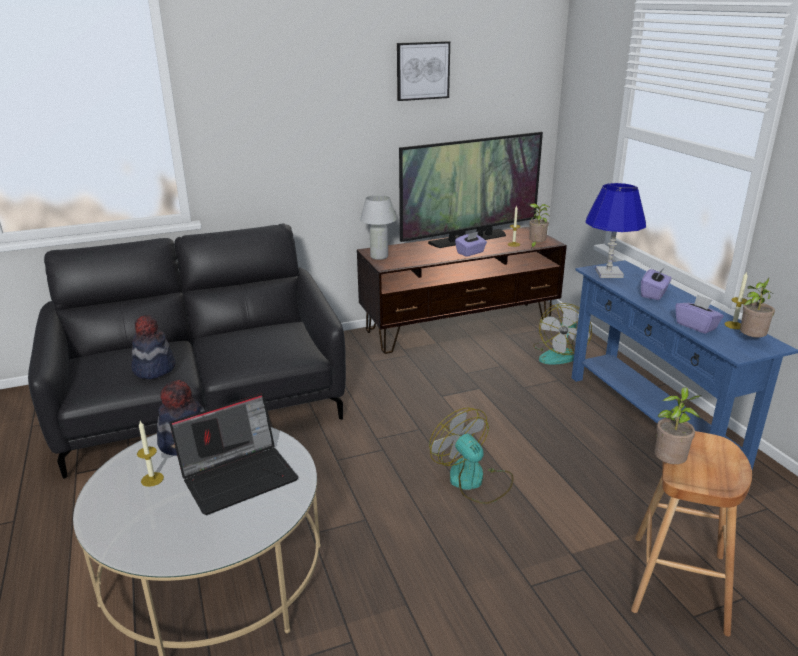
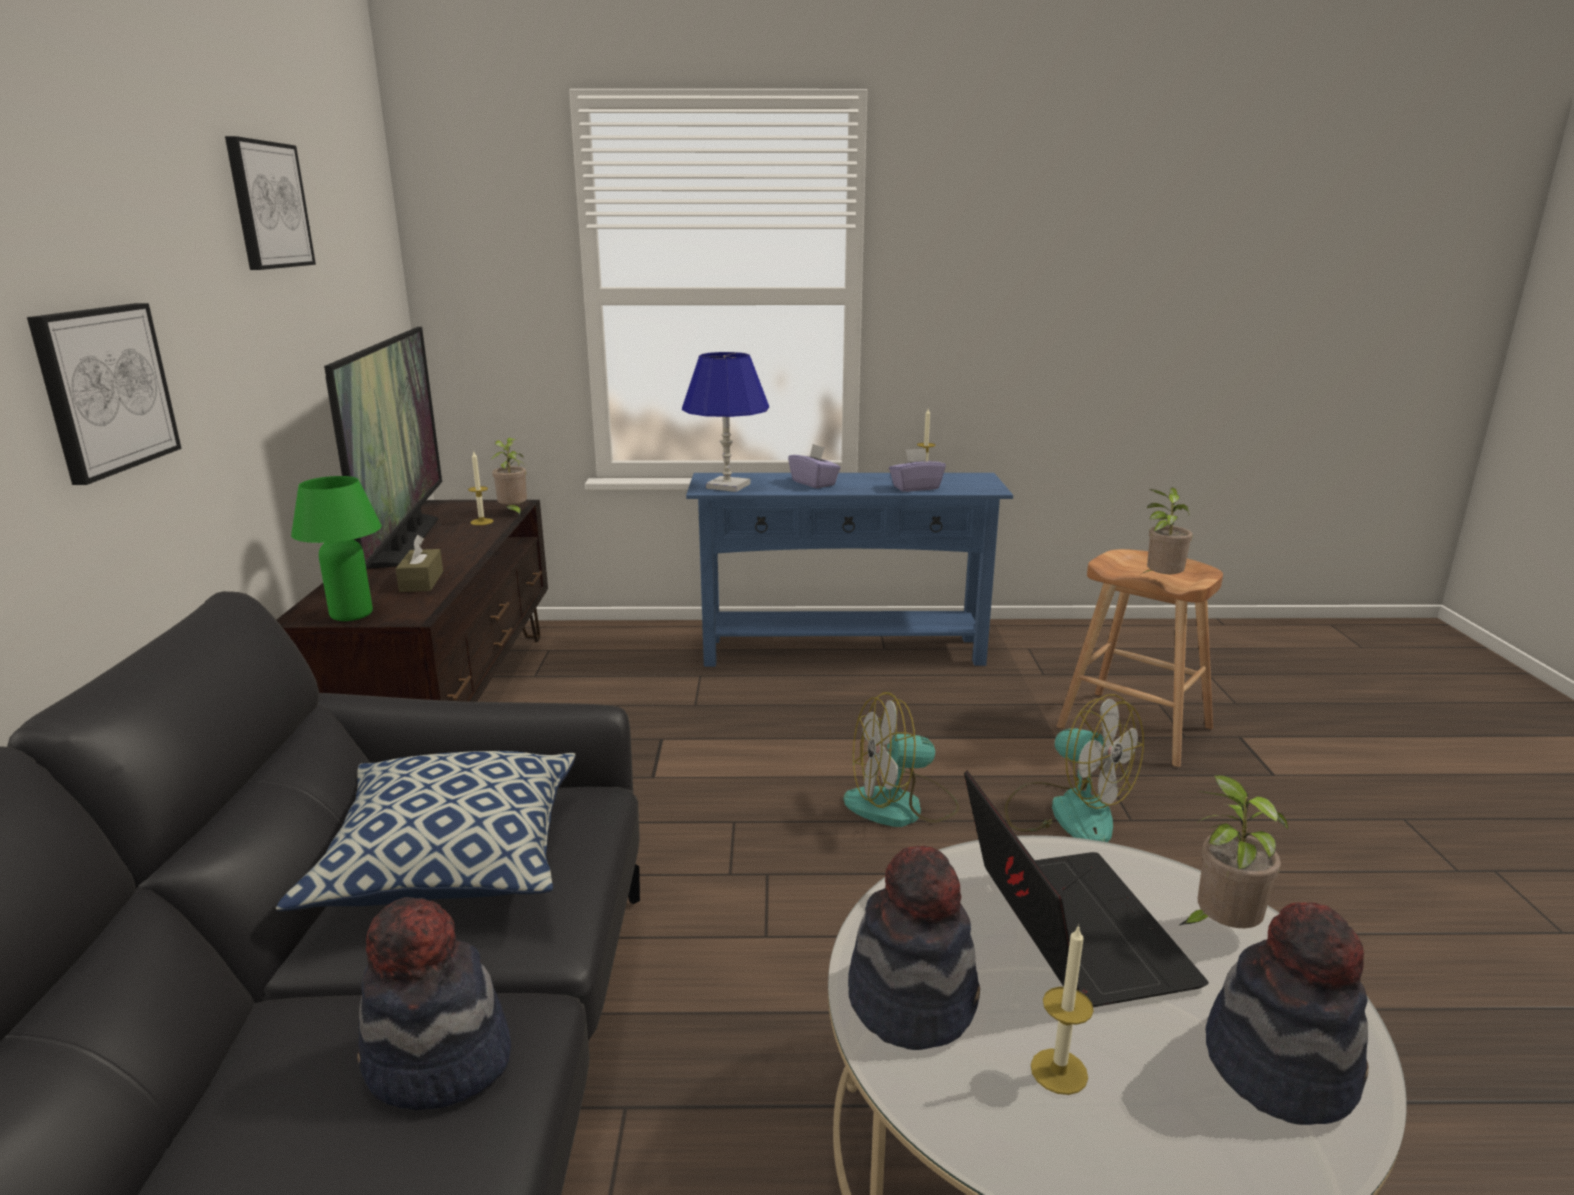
camera: 70 degrees left, 5 degrees down
white table lamp [360,195,397,260] -> green table lamp [291,476,382,621]
purple tissue box [455,232,487,257] -> none
fan [533,303,592,364] -> fan moved to [1005,694,1144,842]
potted plant [740,278,775,337] -> potted plant moved to [1178,775,1288,928]
none -> picture [27,303,182,485]
none -> pillow [276,751,576,911]
none -> brown tissue box [396,535,443,592]
none -> hat [1206,902,1368,1125]

